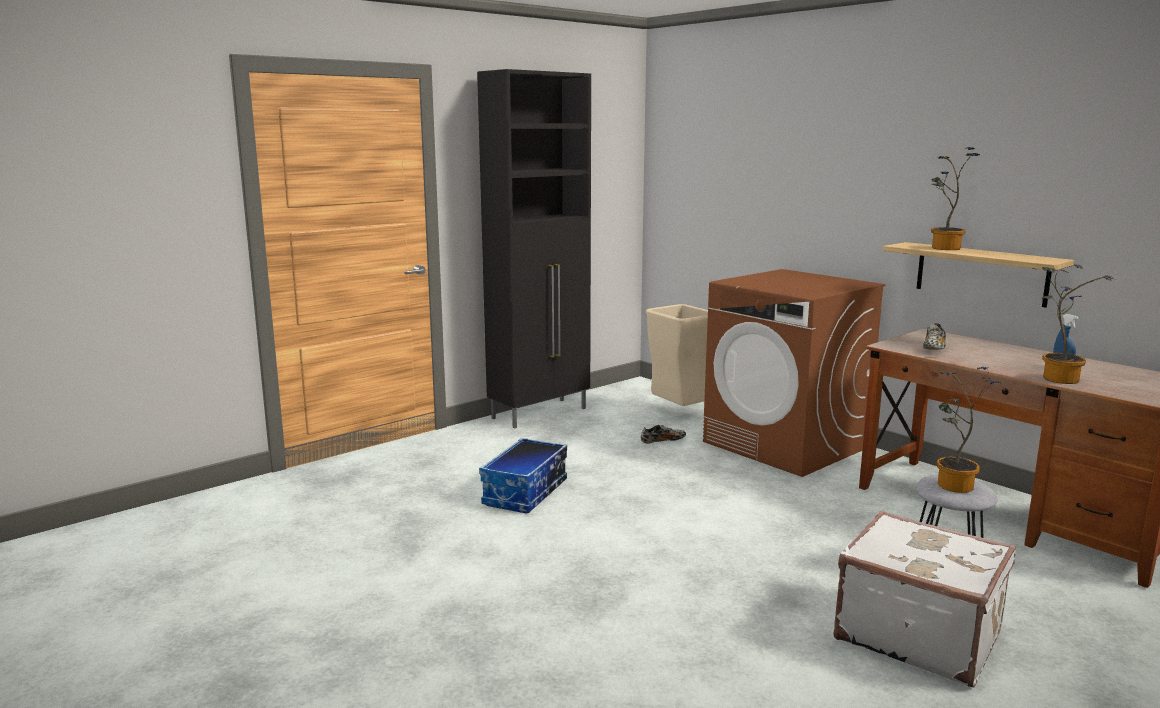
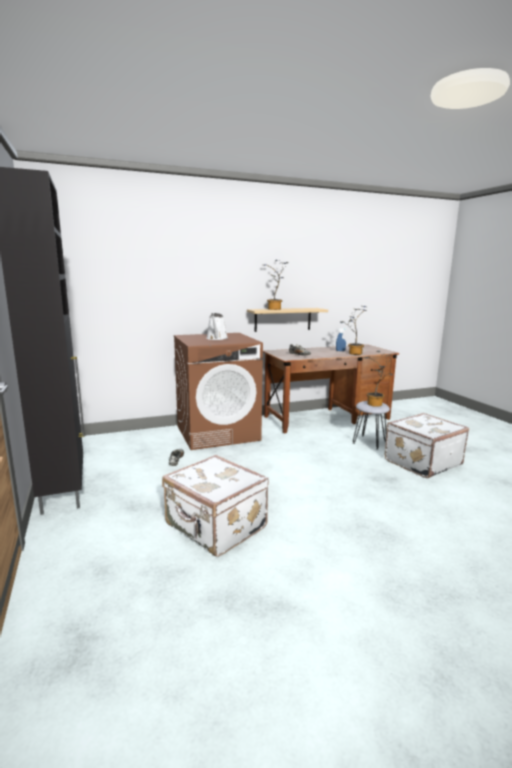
camera: 70 degrees left, 0 degrees up
storage box [479,438,567,513] -> white suitcase [162,455,269,557]
beige trash can [646,304,708,406] -> none
none -> white watering can [206,313,228,340]

